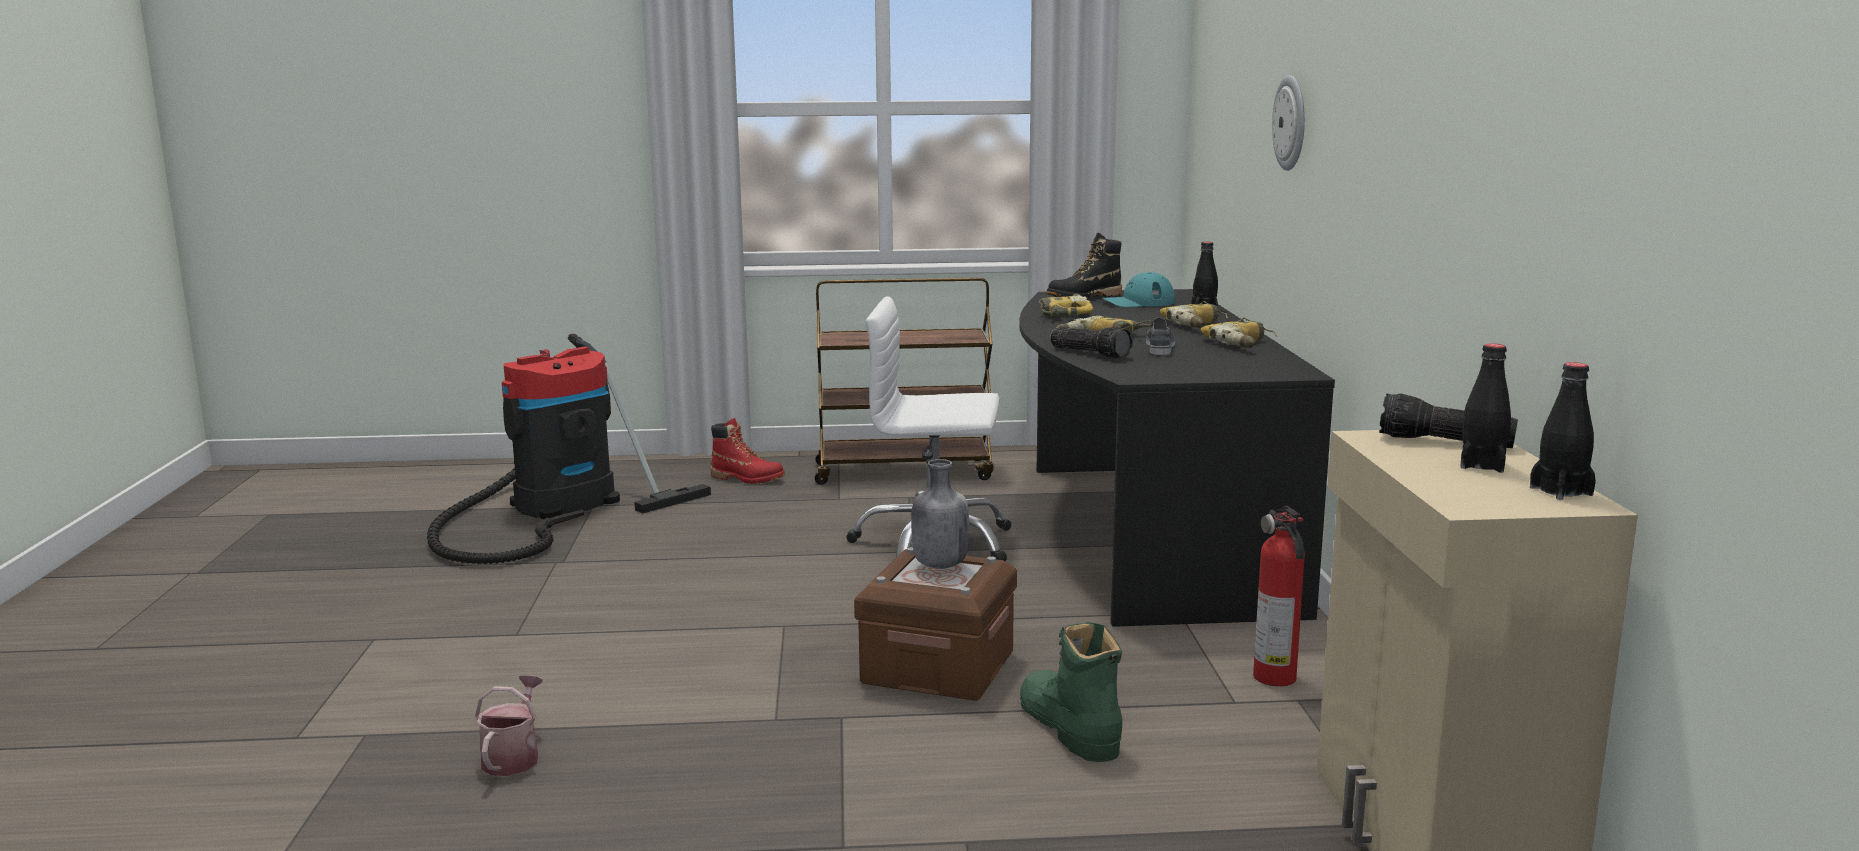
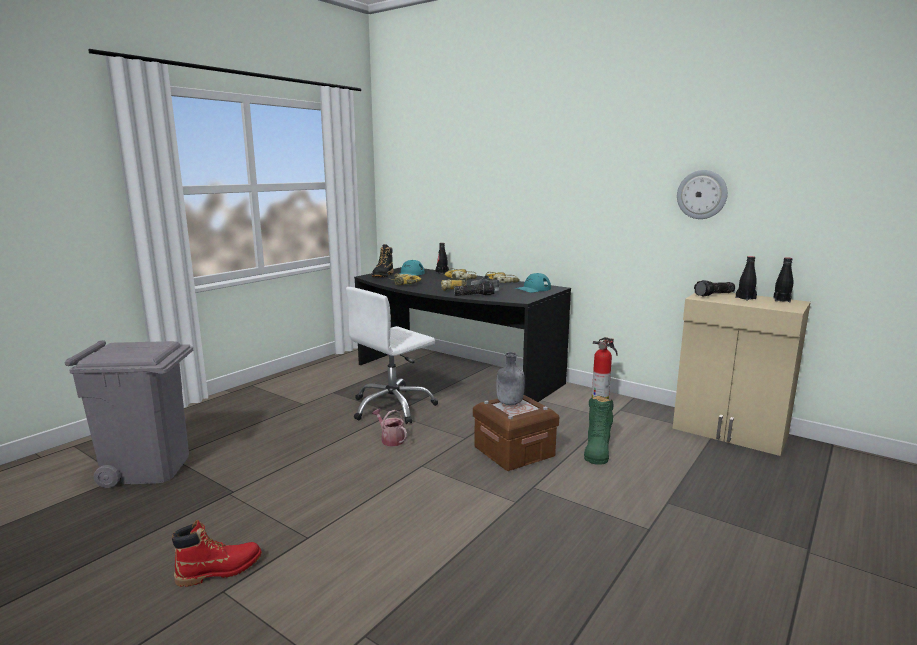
camera: 50 degrees left, 0 degrees up
vacuum cleaner [427,334,711,564] -> grey trash can [65,340,193,488]
watering can [475,675,543,776] -> watering can moved to [372,409,407,447]
red boot [710,418,785,484] -> red boot moved to [172,520,262,587]
brown cart [815,277,994,485] -> none
green boot [1020,622,1122,762] -> green boot turned 90 degrees counterclockwise [584,395,614,465]
wall clock [1272,75,1305,171] -> wall clock moved to [677,170,728,219]
none -> turquoise cap [515,273,551,293]

